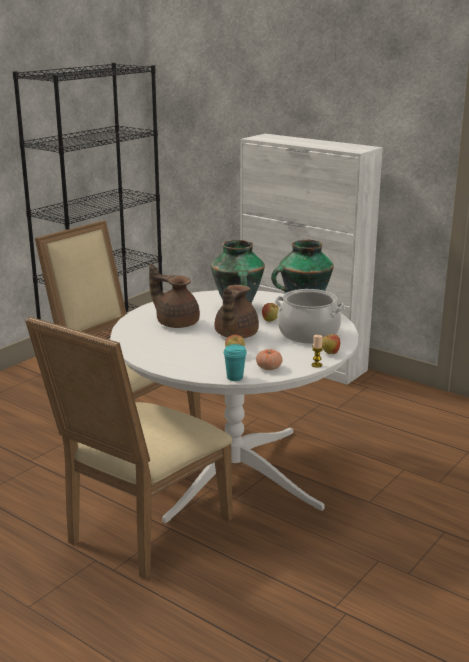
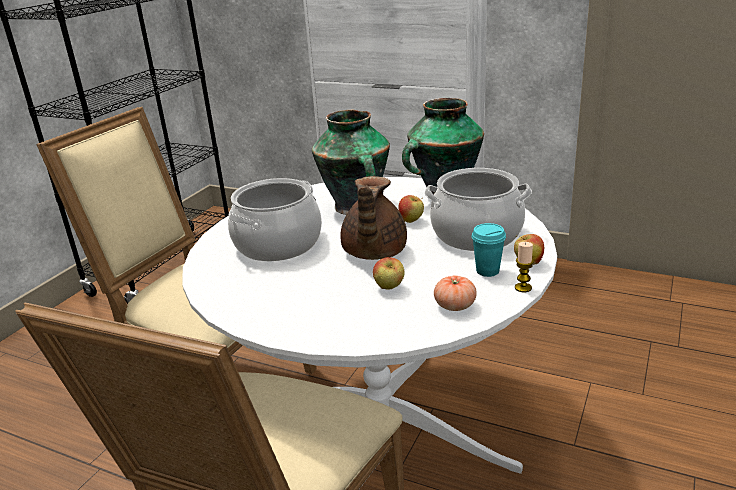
camera: 10 degrees left, 5 degrees up
brown teapot [149,264,200,328] -> cooking pot [228,178,322,261]
turquoise cup [223,344,247,381] -> turquoise cup moved to [471,223,506,277]

